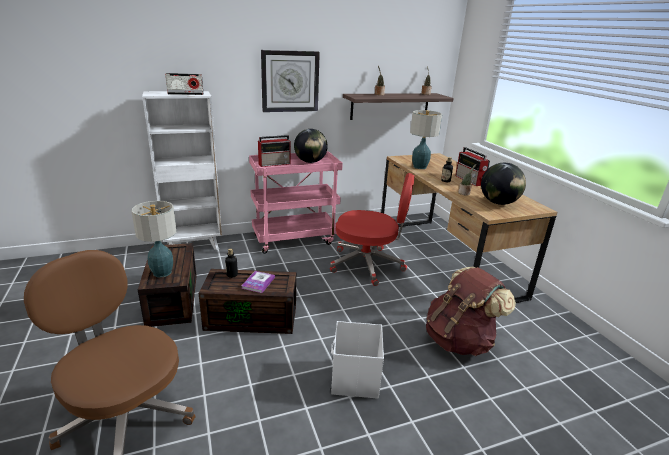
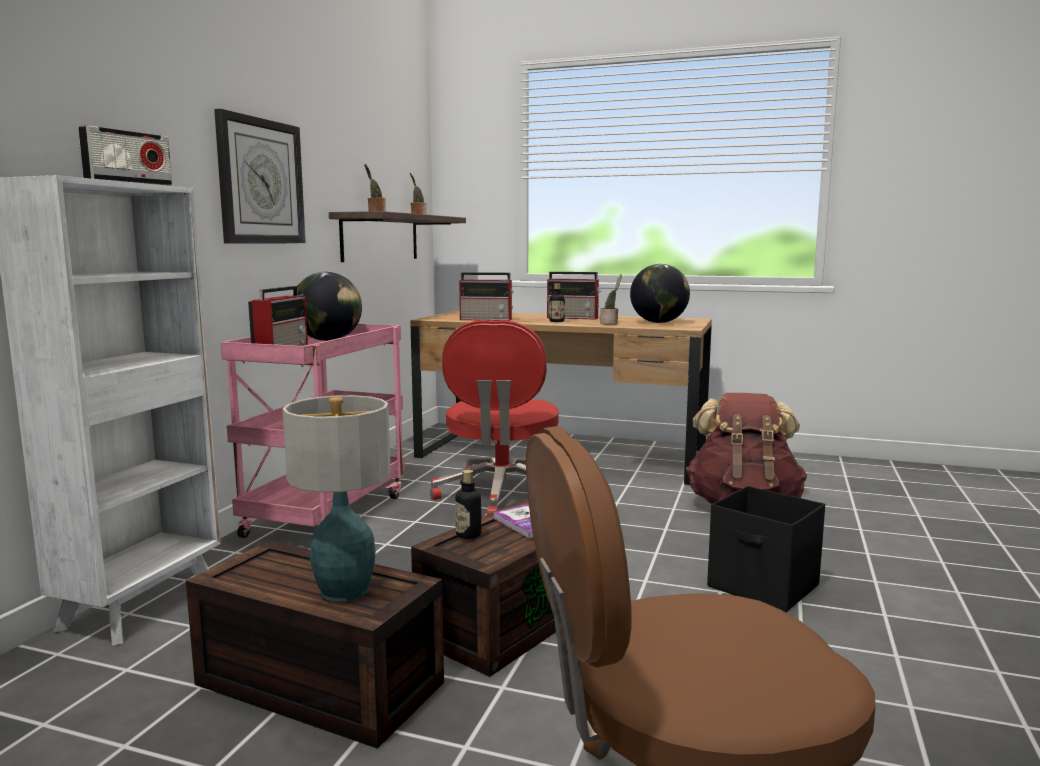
camera: 50 degrees left, 15 degrees down
red office chair [330,173,415,286] -> red office chair turned 135 degrees clockwise [430,320,558,514]
white storage box [331,321,384,399] -> black storage box [707,486,825,612]
table lamp [410,110,442,169] -> radio [459,272,514,321]

